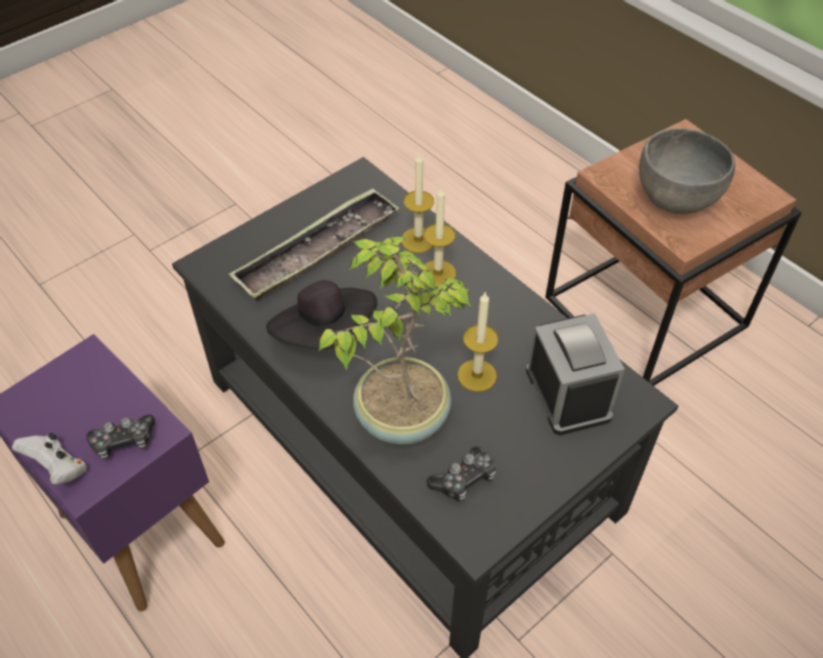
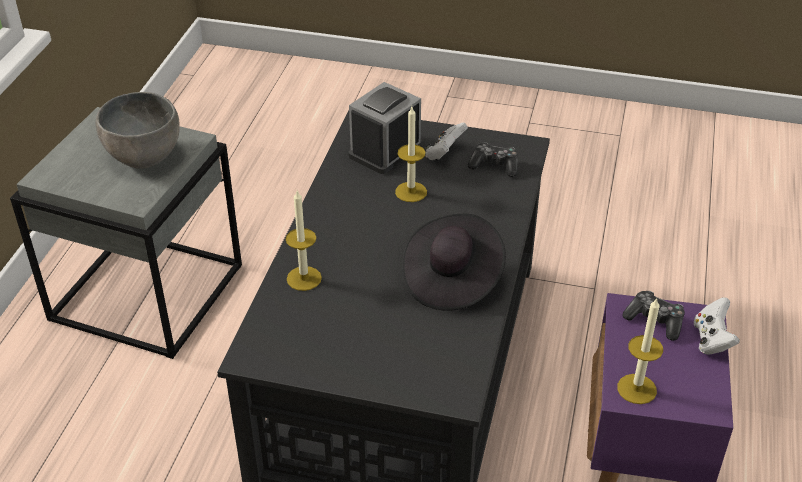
camera: 125 degrees left, 10 degrees down
tray [228,188,399,301] -> none
potted plant [318,236,472,445] -> none
candle [421,187,456,287] -> candle moved to [617,297,663,404]
brown side table [545,119,802,386] -> grey side table [10,107,242,359]
none -> white game controller [425,123,468,160]

